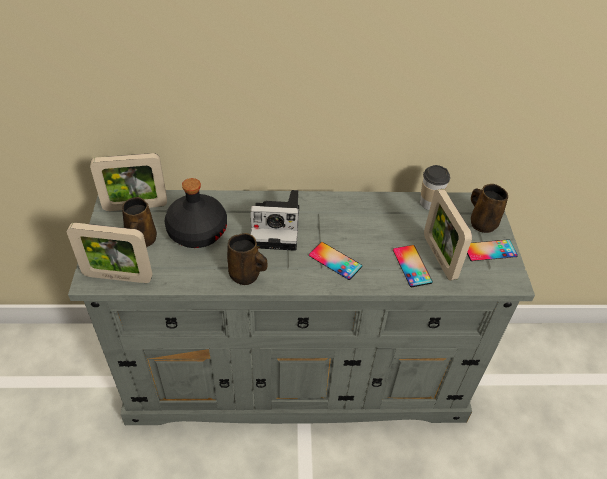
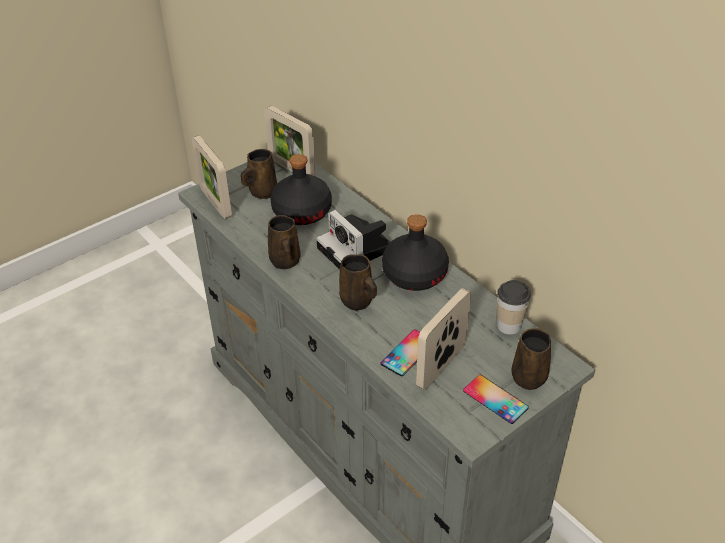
camera: 55 degrees right, 5 degrees down
phone [309,242,362,280] -> brown mug [339,254,377,310]
none -> black bottle [382,214,449,291]

